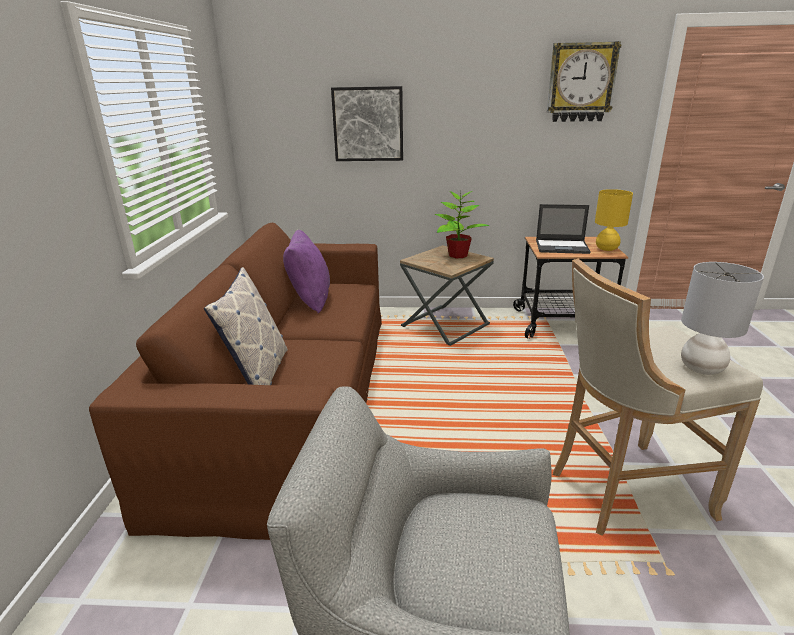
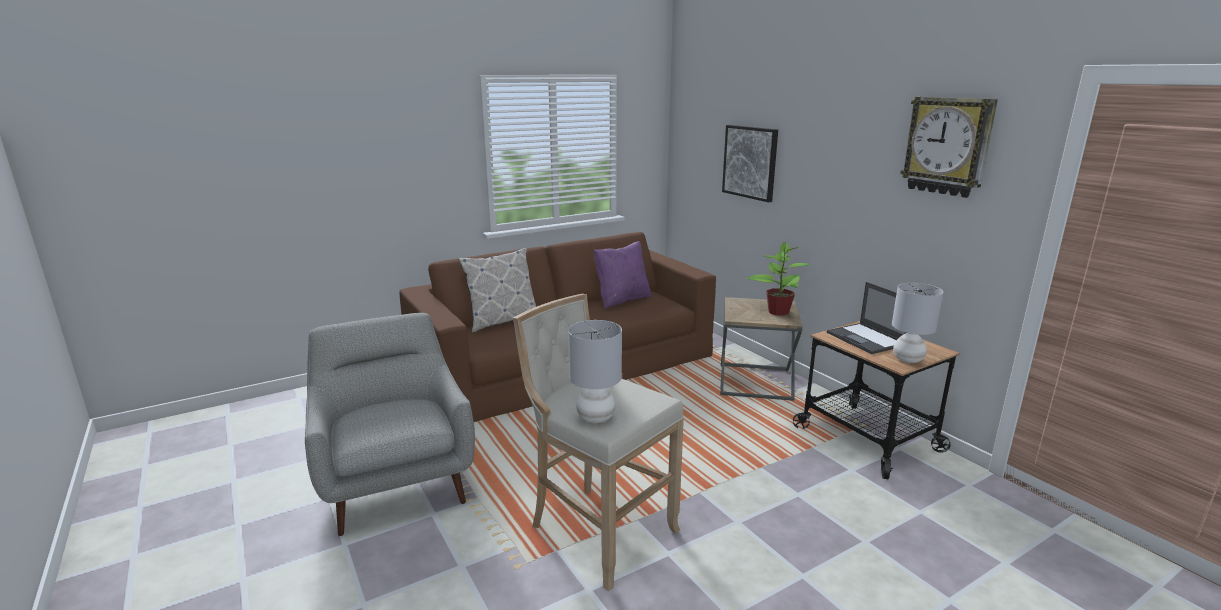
camera: 55 degrees right, 5 degrees down
yellow table lamp [595,189,633,251] -> grey table lamp [892,283,943,363]

